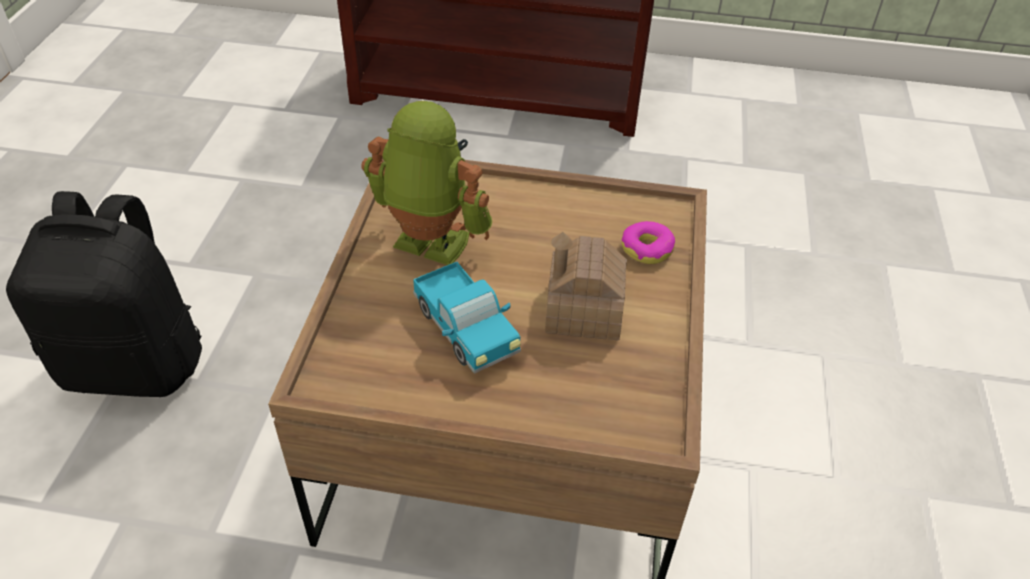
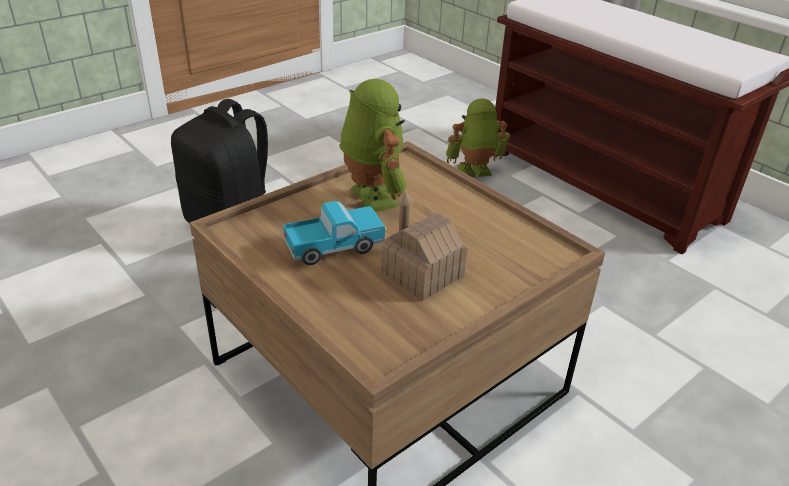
camera: 40 degrees right, 10 degrees down
toy truck [413,262,521,374] -> toy truck turned 120 degrees counterclockwise [283,201,387,265]
donut [622,221,675,264] -> none
none -> toy robot [446,98,510,177]

